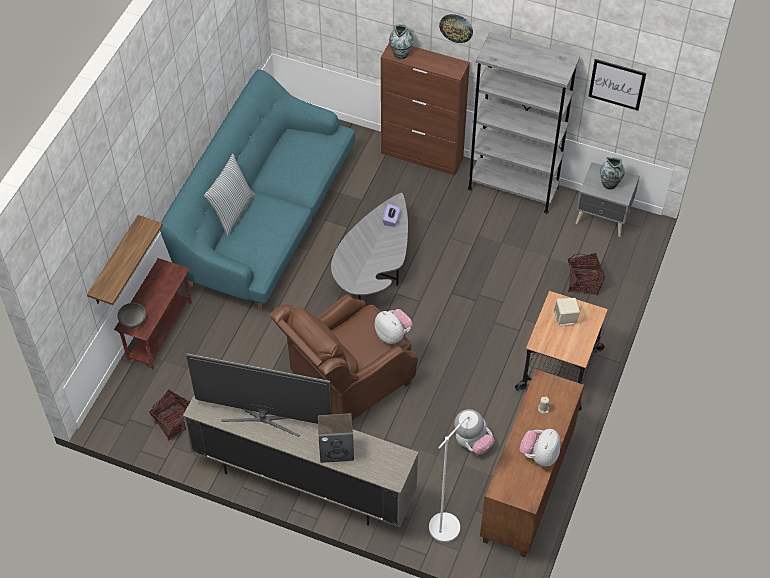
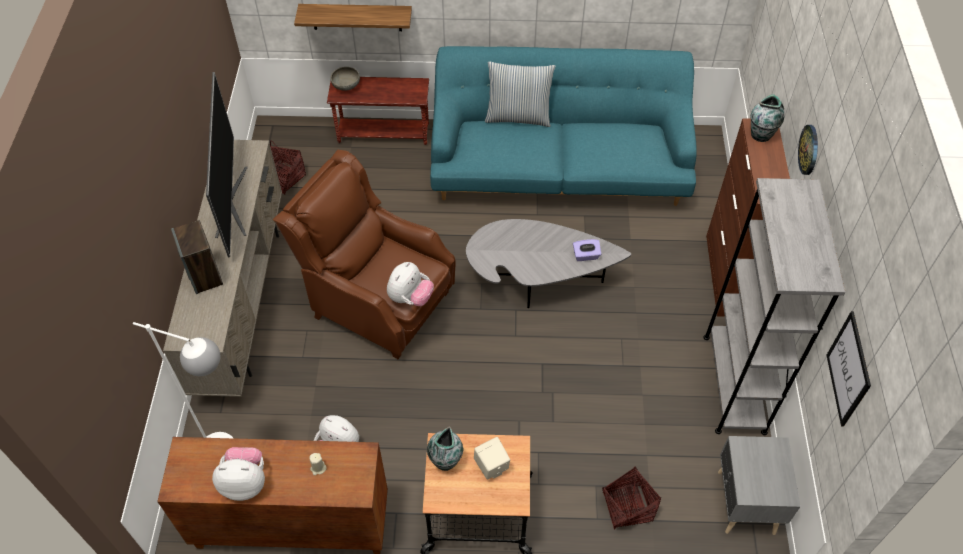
camera: 70 degrees right, 0 degrees up
vase [600,157,625,190] -> vase moved to [427,426,463,471]

